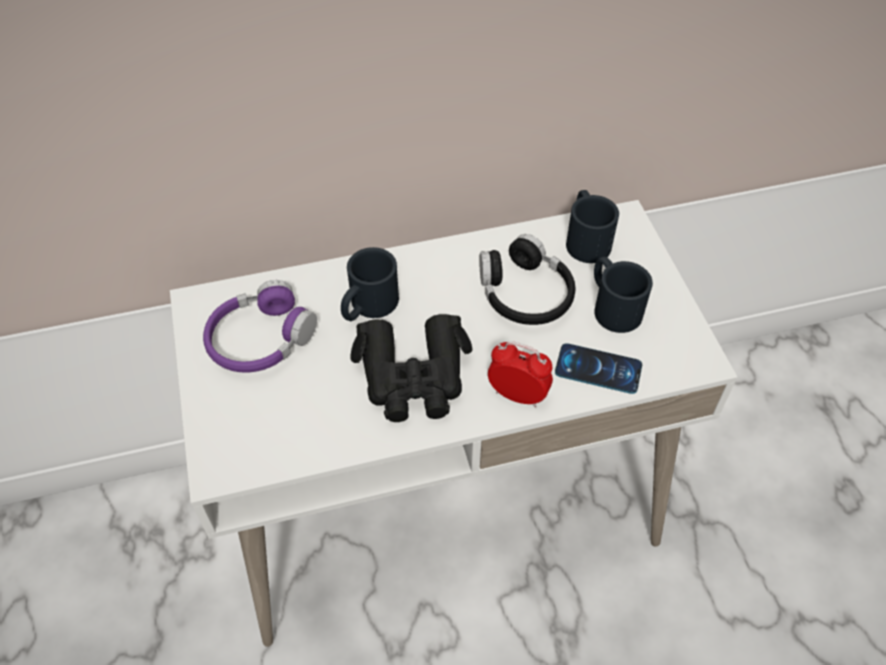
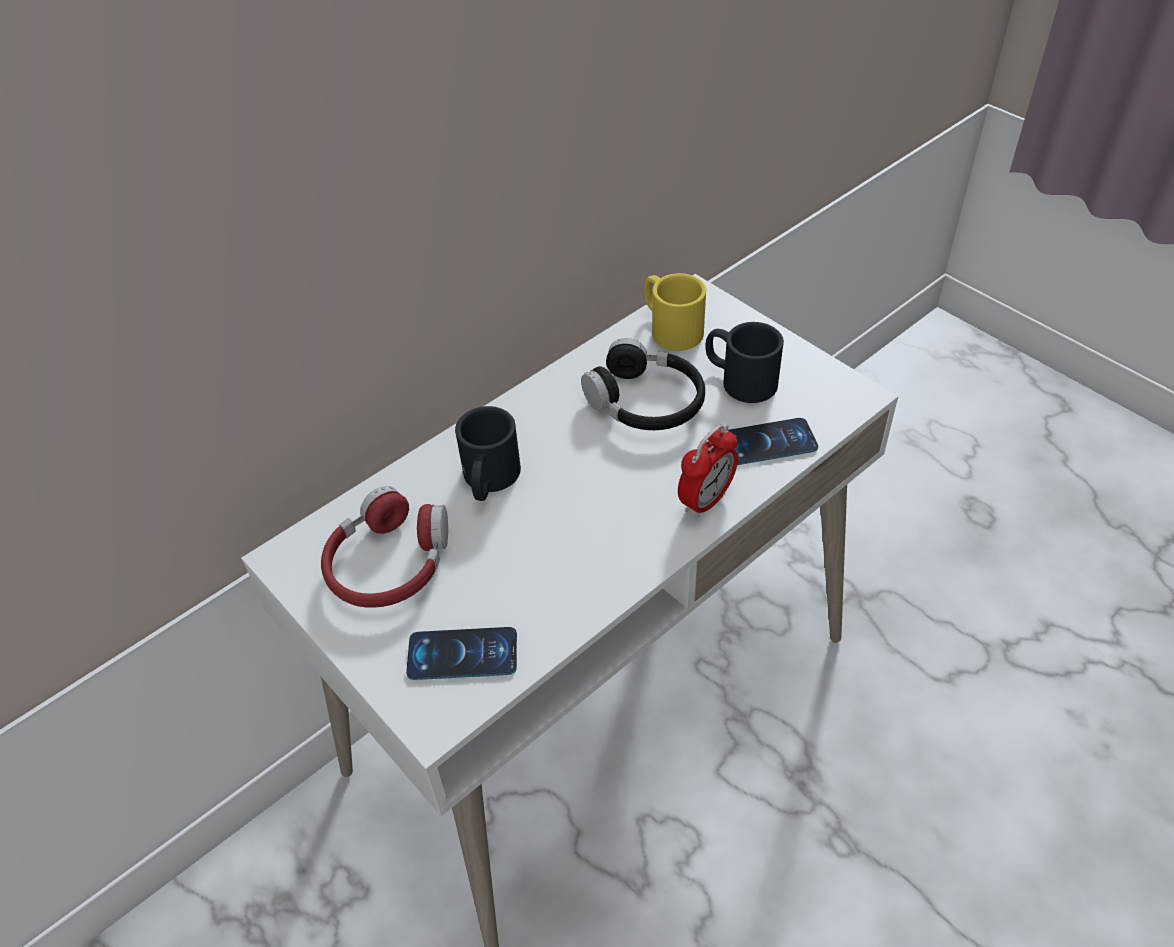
camera: 25 degrees left, 5 degrees down
purple headphones [203,280,317,373] -> red headphones [321,486,448,608]
black binoculars [351,314,472,422] -> none
alarm clock [488,341,553,407] -> alarm clock turned 135 degrees clockwise [678,425,738,519]
black mug [566,190,619,263] -> yellow mug [644,273,706,351]
none -> phone [406,627,517,680]

